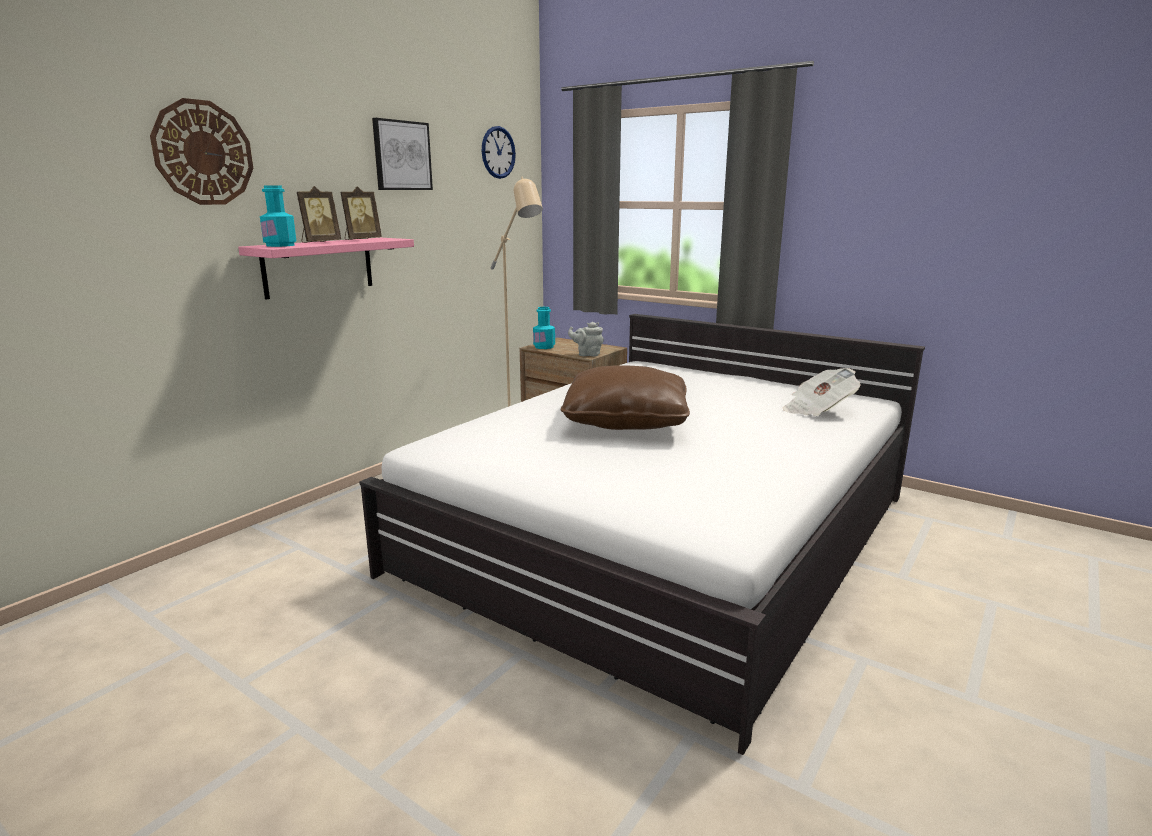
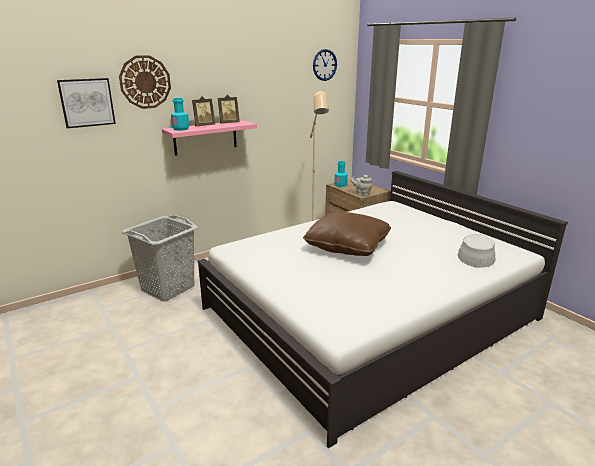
camera: 20 degrees right, 5 degrees up
picture [372,118,433,190] -> picture moved to [57,78,116,128]
newspaper [783,368,860,416] -> grey hat [457,234,496,268]
none -> grey laundry basket [122,215,198,301]

